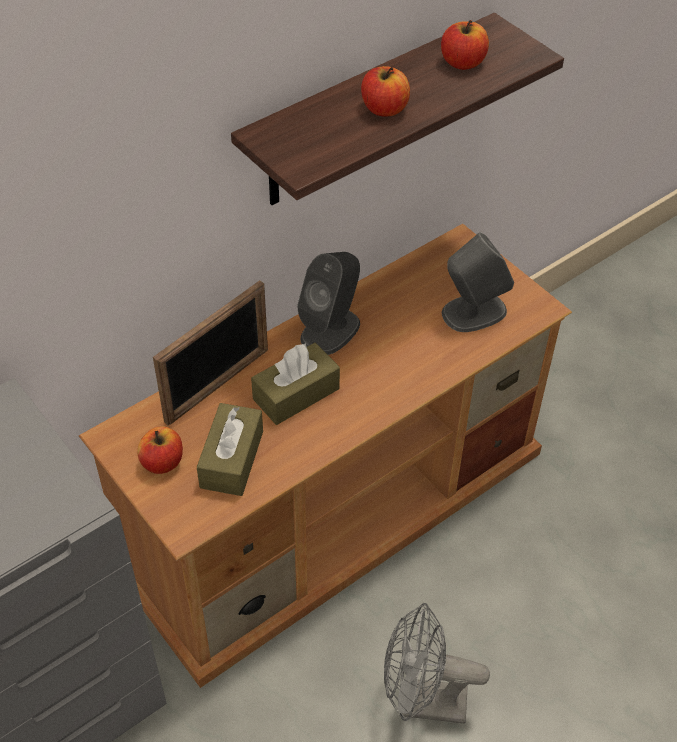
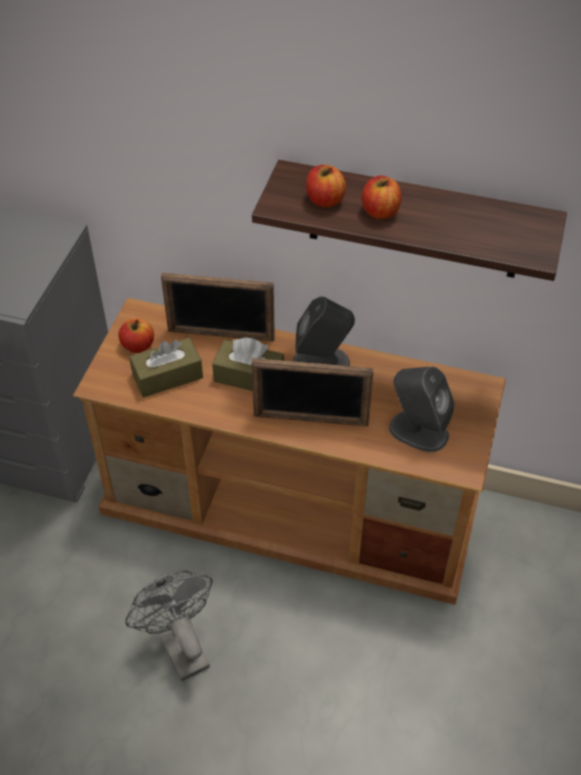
camera: 55 degrees right, 0 degrees up
apple [441,20,489,70] -> apple moved to [306,165,346,208]
none -> picture frame [252,358,374,426]

